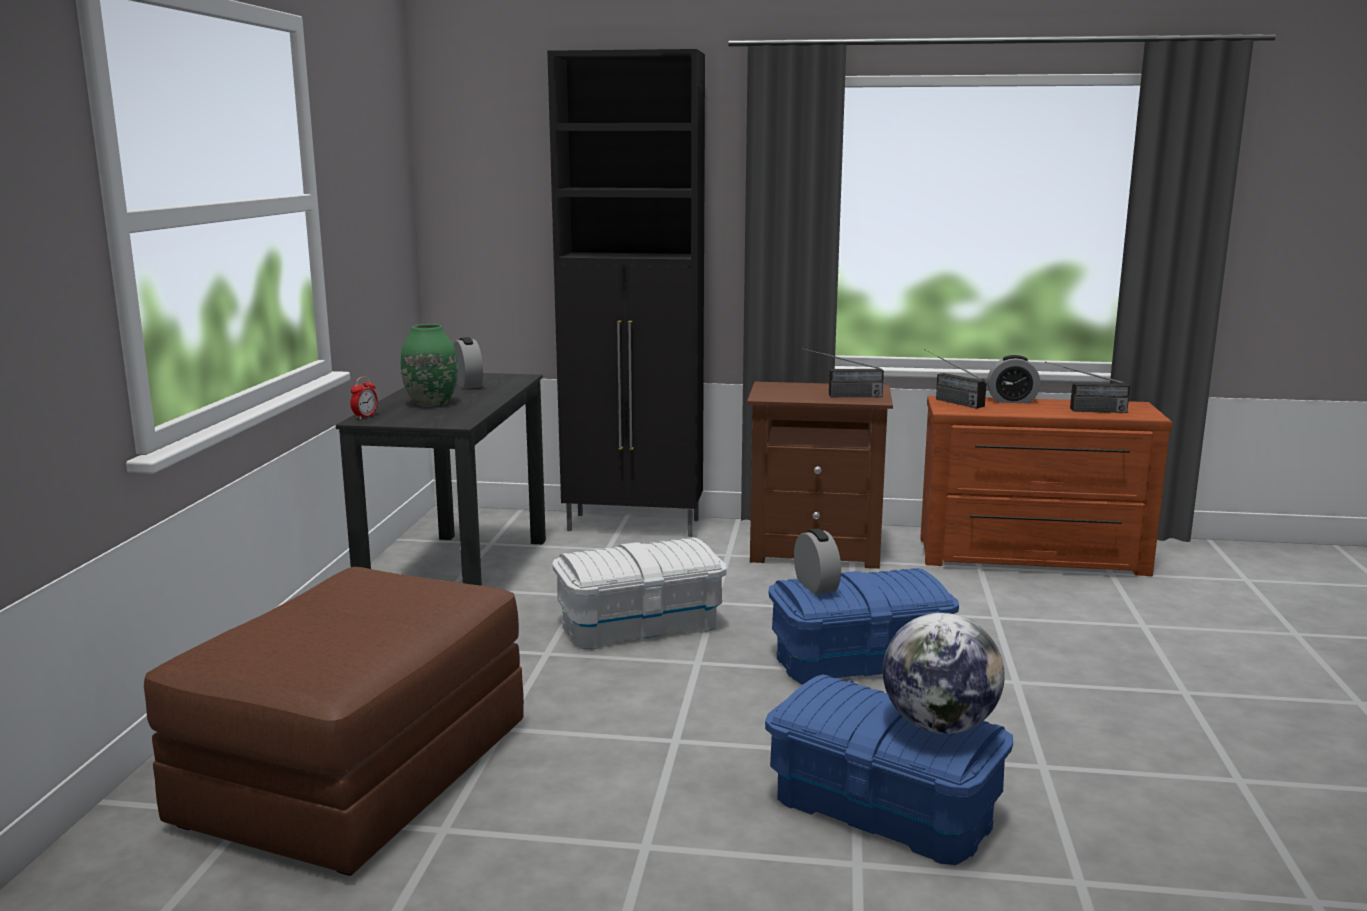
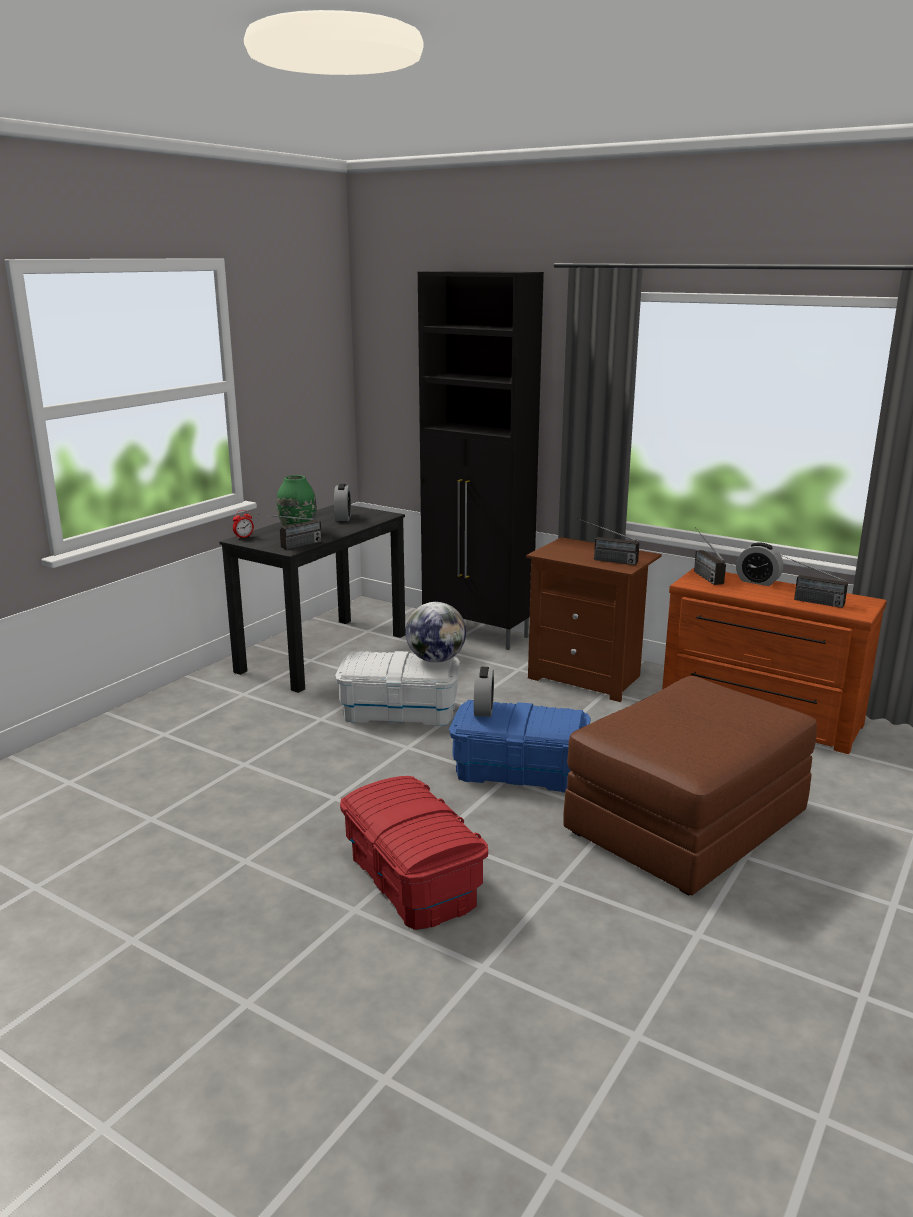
camera: 25 degrees right, 5 degrees up
brown ottoman [144,567,524,876] -> brown ottoman moved to [563,676,817,895]
blue storage box [765,674,1013,865] -> red storage box [340,776,488,930]
globe [883,613,1005,734] -> globe moved to [405,602,466,663]
none -> radio [258,514,322,550]

